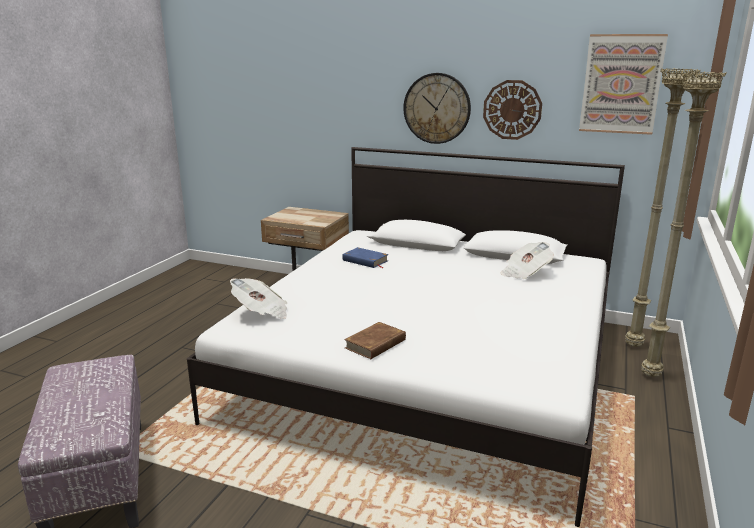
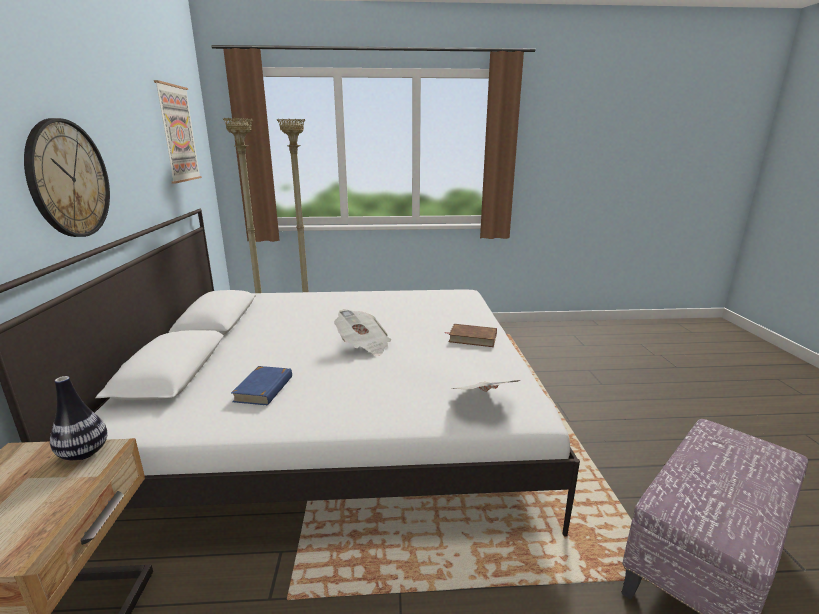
camera: 115 degrees left, 0 degrees up
wall clock [483,80,542,140] -> none
newspaper [500,242,554,279] -> newspaper moved to [334,309,391,356]
none -> vase [50,376,108,460]

